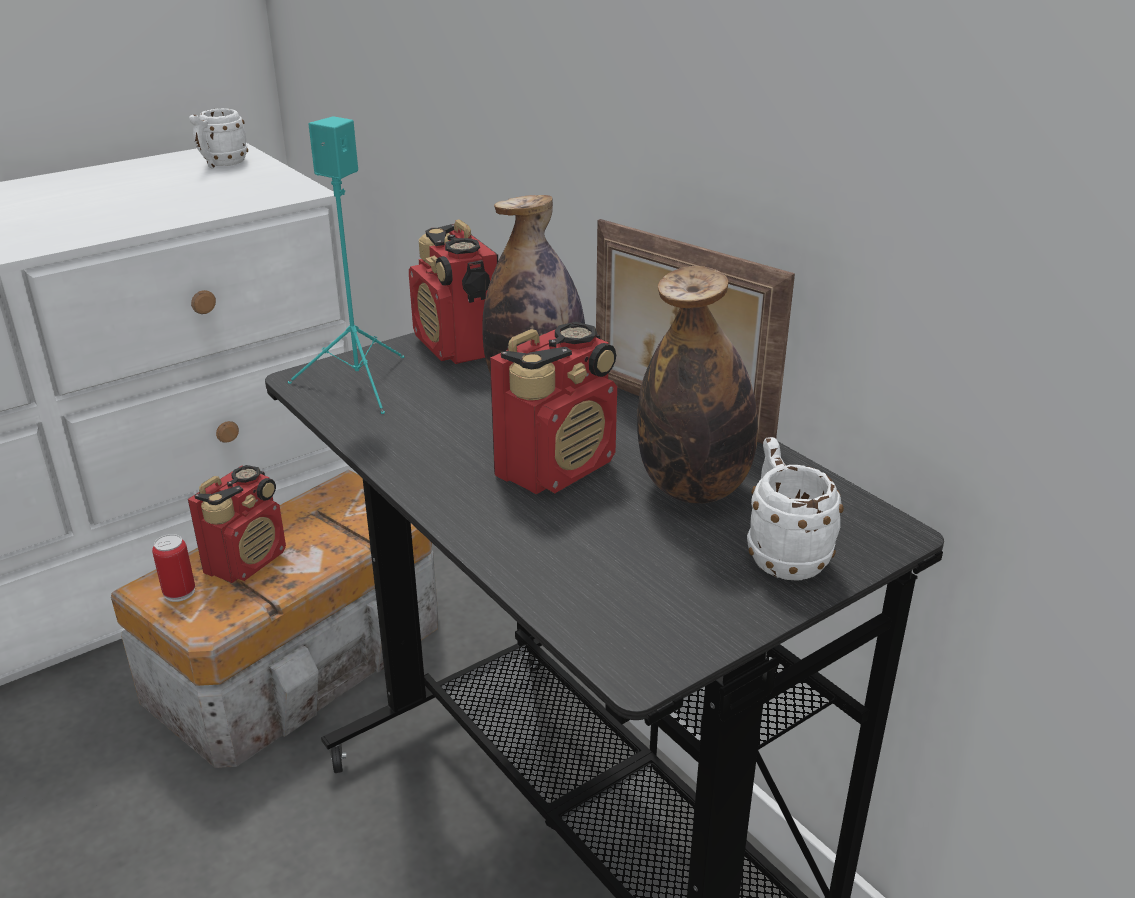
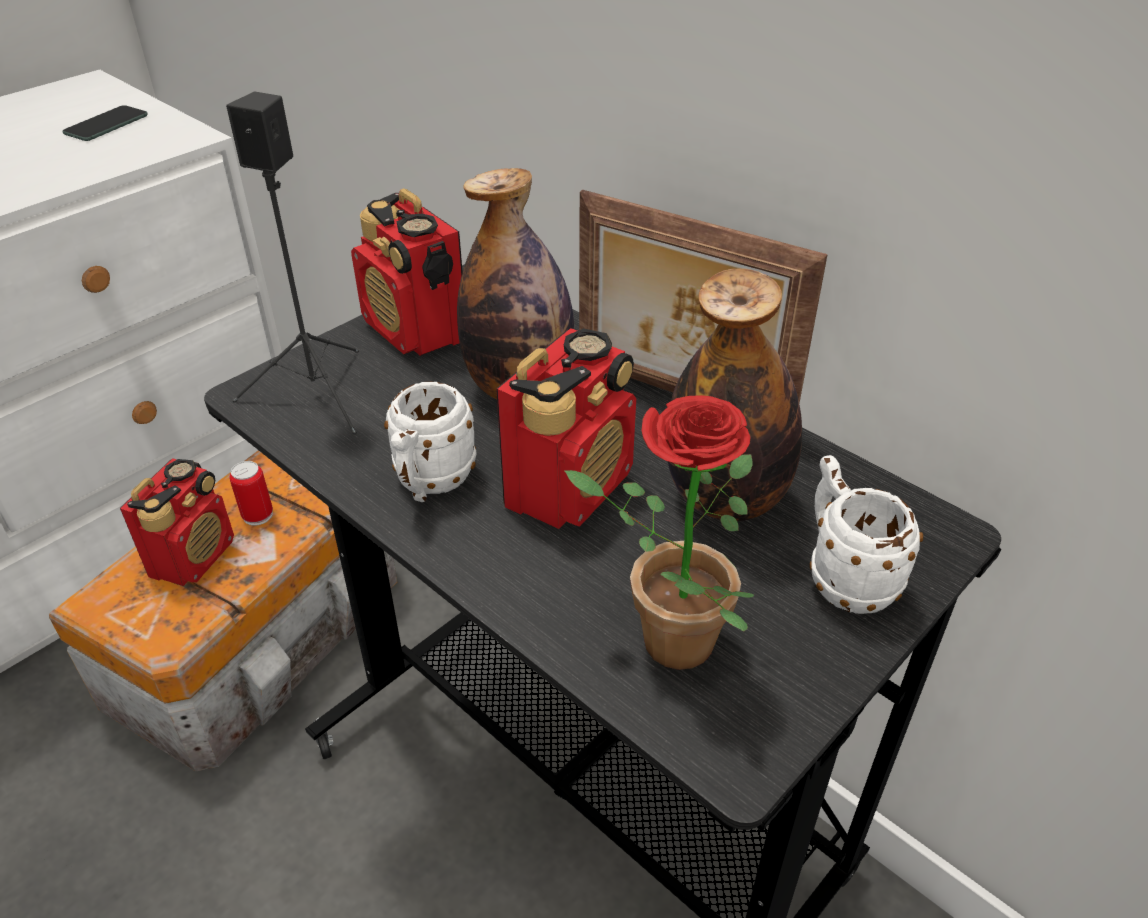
camera: 10 degrees left, 10 degrees up
can [152,534,195,602] -> can moved to [229,461,273,526]
white mug [189,108,248,168] -> white mug moved to [384,382,477,502]
turquoise speaker [288,116,404,414] -> black speaker [226,91,359,434]
none -> phone [63,105,148,141]
none -> potted plant [565,395,754,670]

